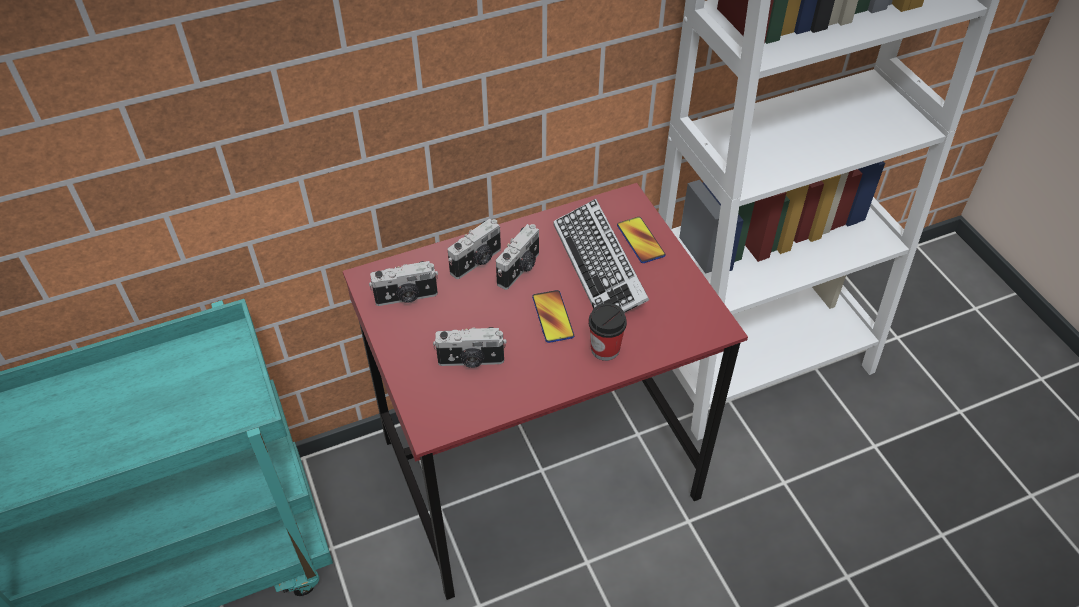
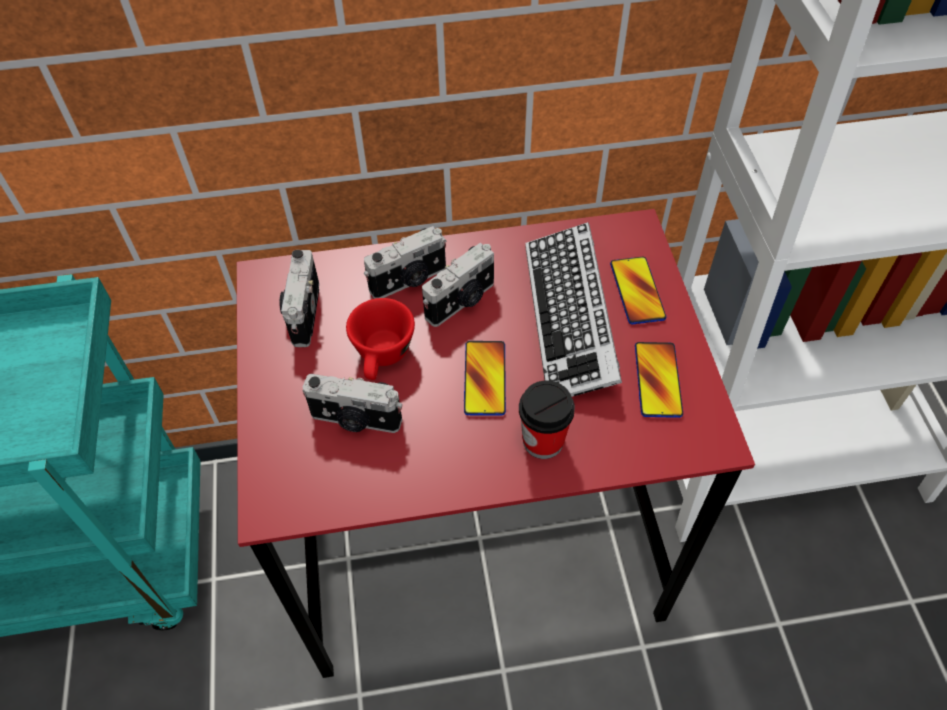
camera: 15 degrees right, 5 degrees up
camera [369,261,438,306] -> camera turned 90 degrees clockwise [280,250,319,347]
none -> red cup [346,298,415,380]
none -> phone [635,342,683,418]

